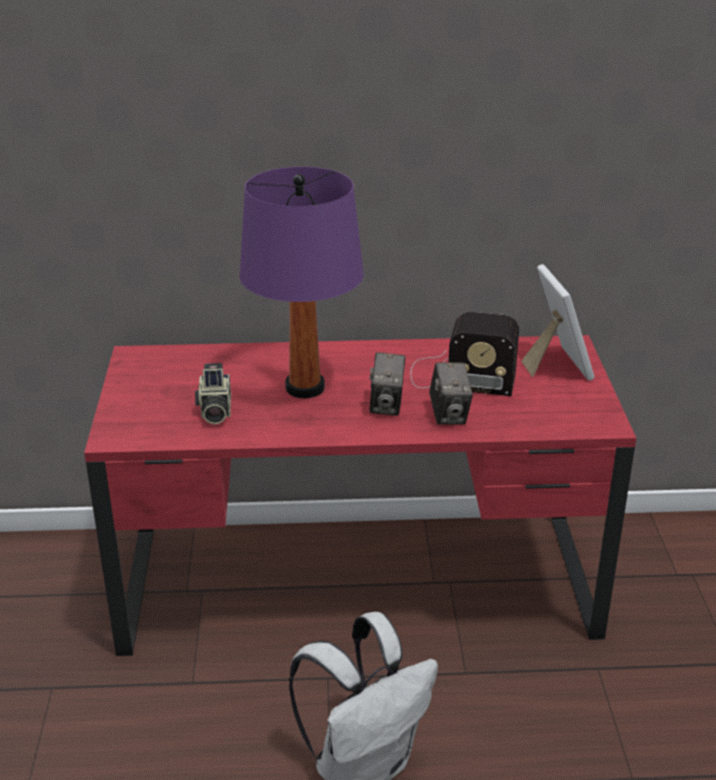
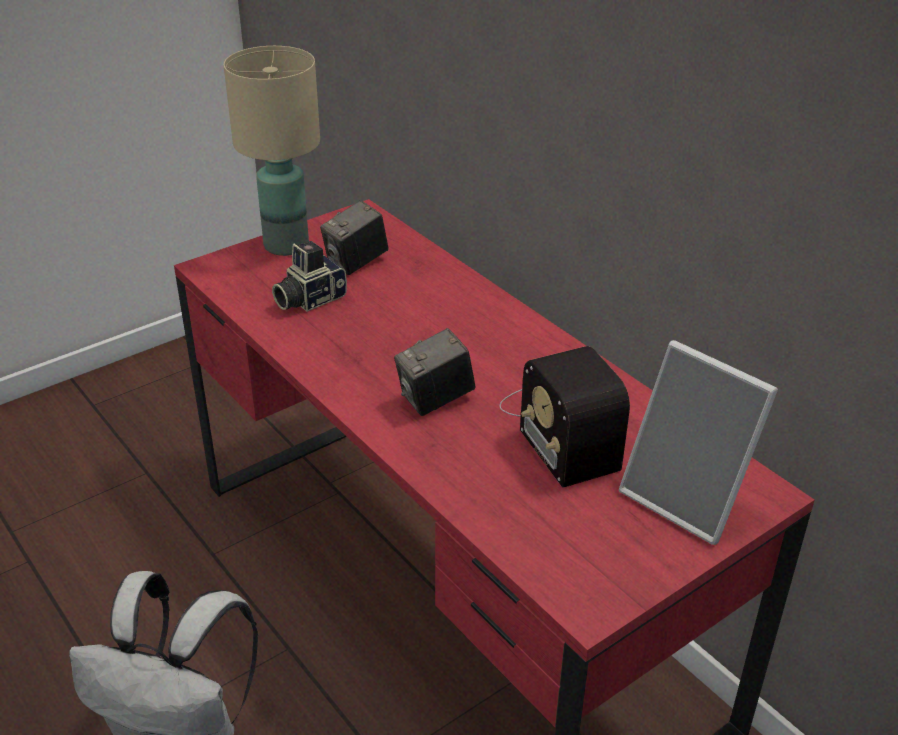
camera: 55 degrees right, 5 degrees up
purple table lamp [239,167,364,398] -> none
camera [429,362,473,425] -> camera moved to [320,200,389,275]
picture frame [521,264,594,381] -> picture frame turned 90 degrees clockwise [619,340,778,545]
none -> beige table lamp [224,46,320,256]

